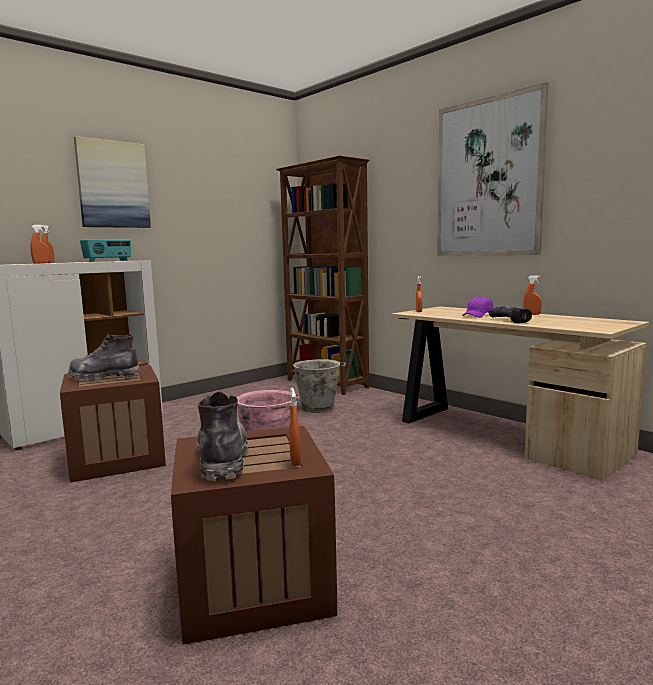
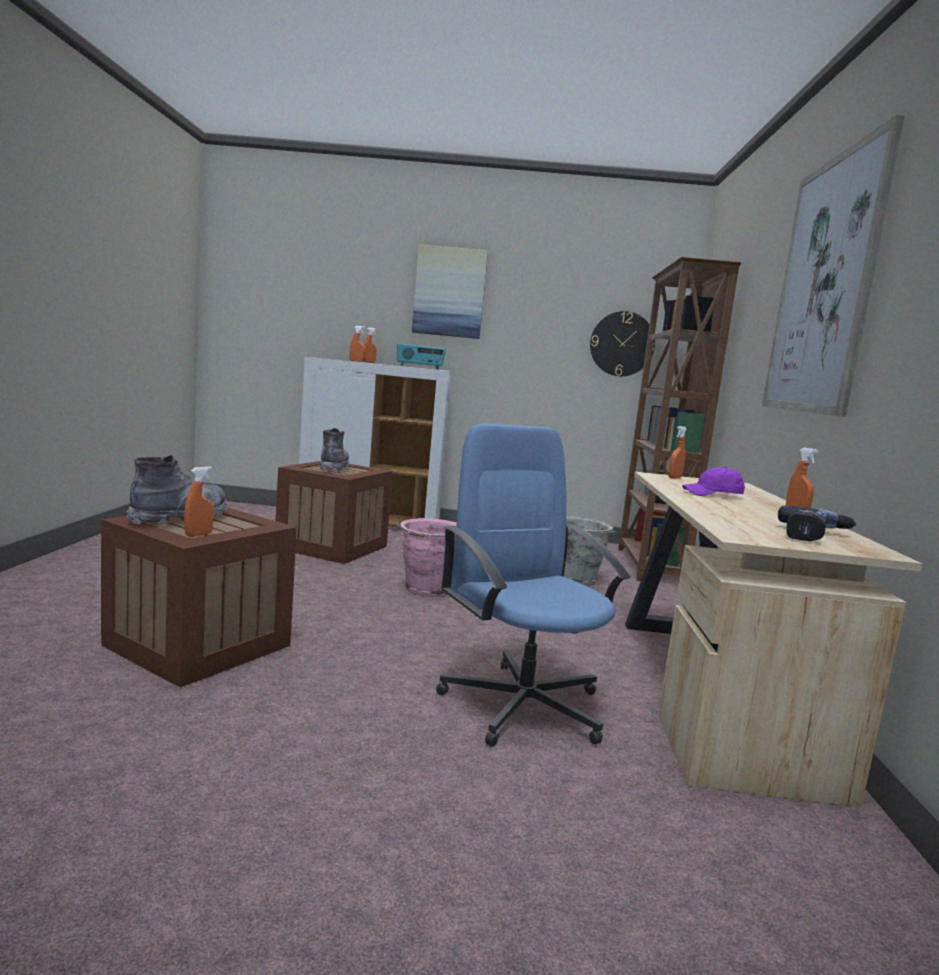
camera: 45 degrees right, 0 degrees up
grey boot [68,334,141,381] -> grey boot turned 45 degrees clockwise [320,428,349,471]
power drill [489,306,532,323] -> power drill moved to [778,506,856,541]
none -> blue office chair [436,424,631,747]
none -> wall clock [590,311,655,376]

